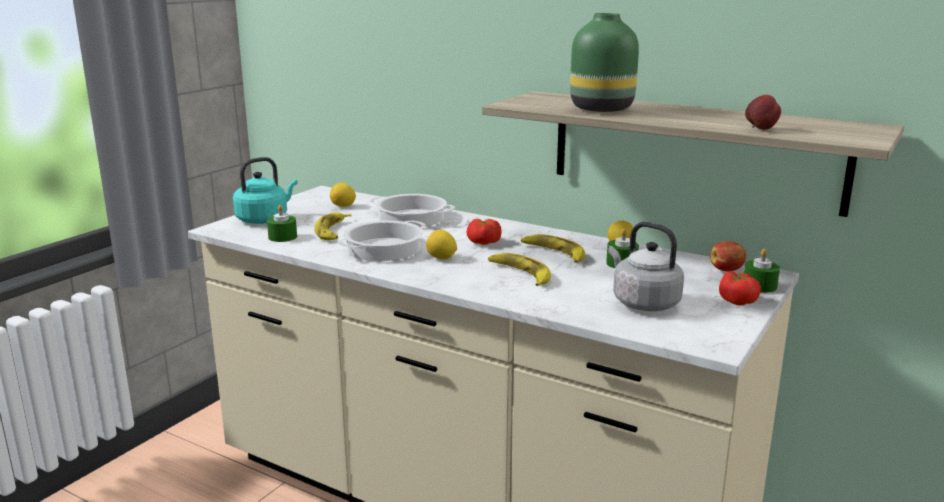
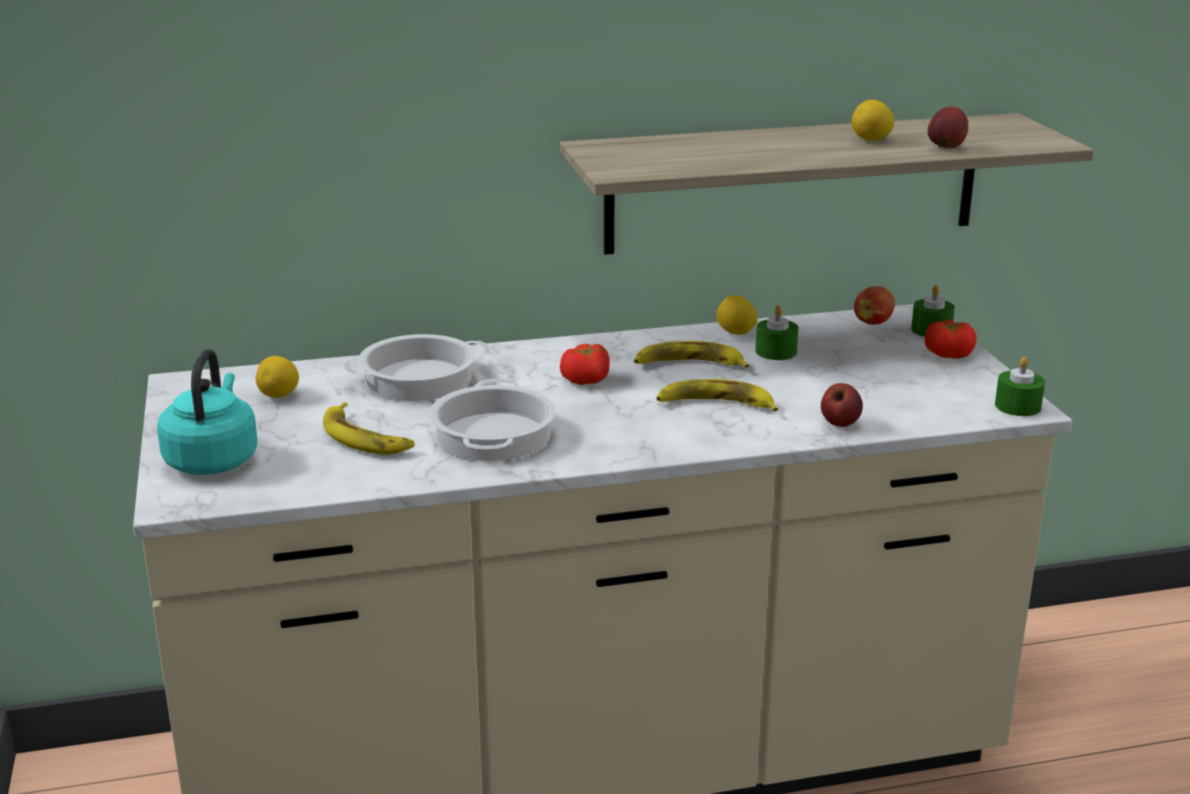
camera: 45 degrees left, 5 degrees up
green candle [267,205,297,242] -> green candle moved to [995,357,1045,416]
lemon [426,230,457,259] -> lemon moved to [852,100,894,141]
green vase [570,13,639,112] -> none
grey kettle [608,222,684,311] -> none
none -> apple [821,383,863,427]

